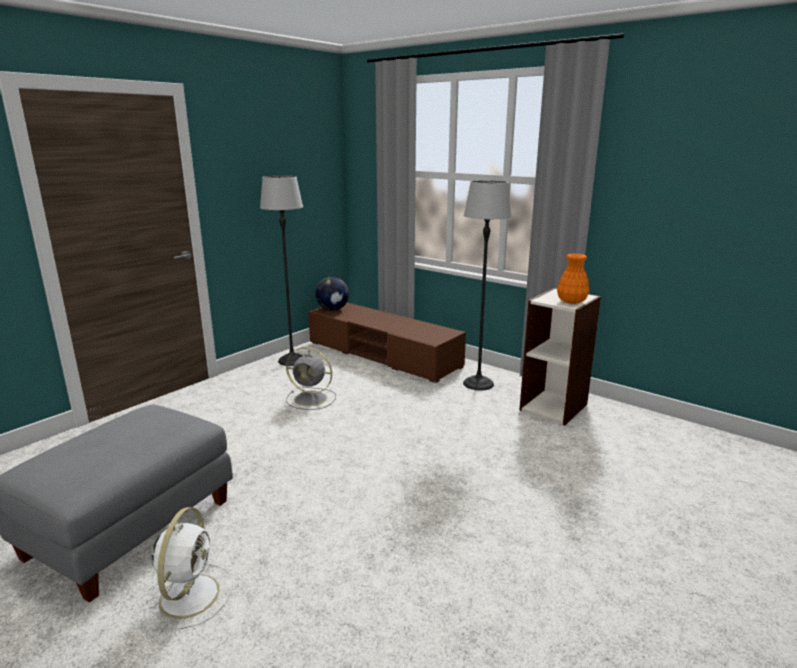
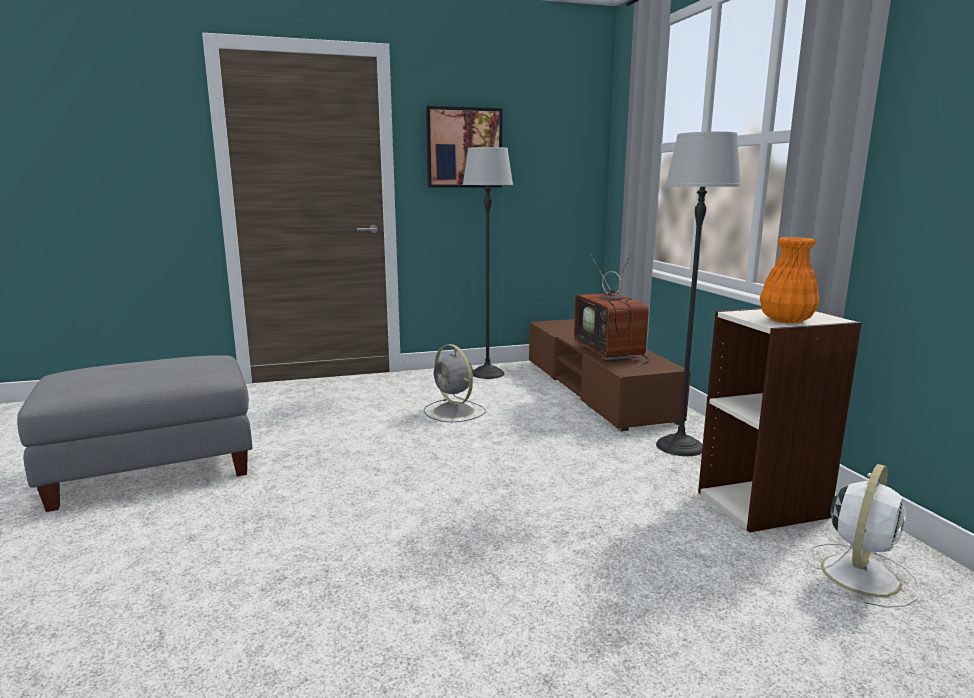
camera: 35 degrees right, 5 degrees down
white fan [148,507,233,631] -> white fan moved to [806,464,920,608]
globe [315,277,349,311] -> none
none -> picture [426,106,503,188]
none -> television [574,252,649,366]

